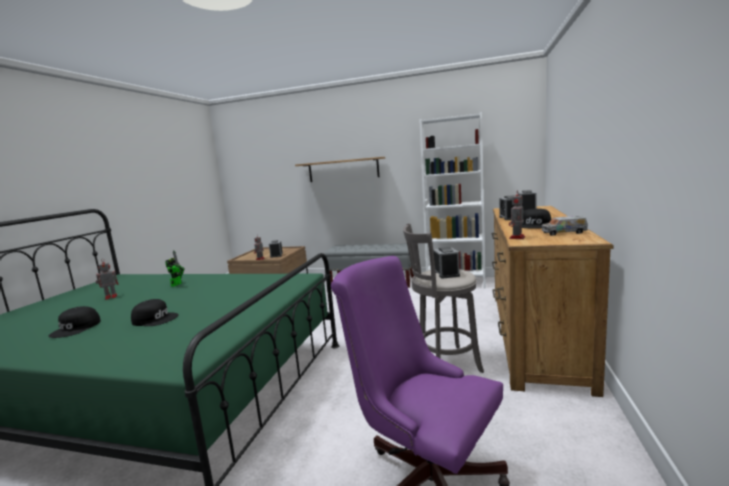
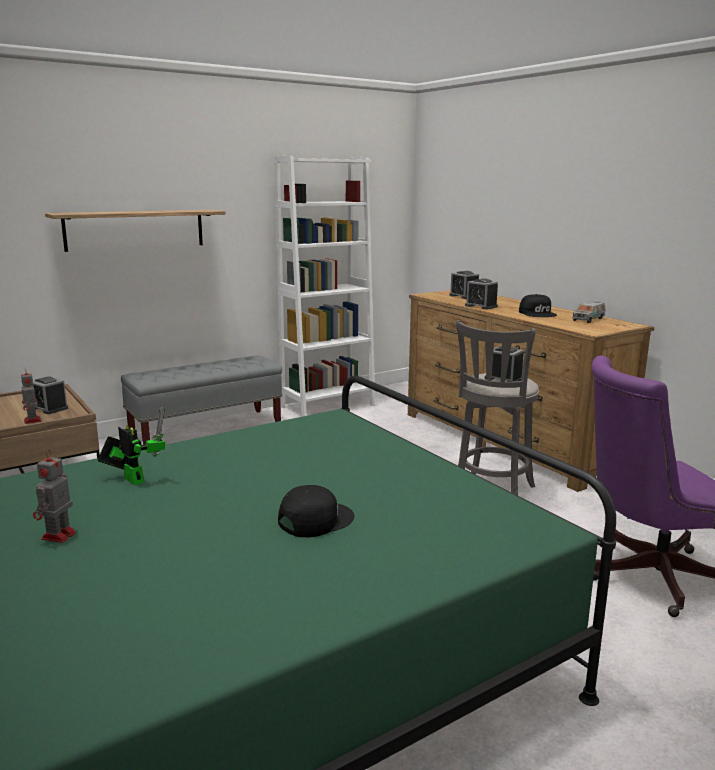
camera: 50 degrees left, 5 degrees up
black cap [48,306,101,338] -> none
toy robot [509,190,525,239] -> none

